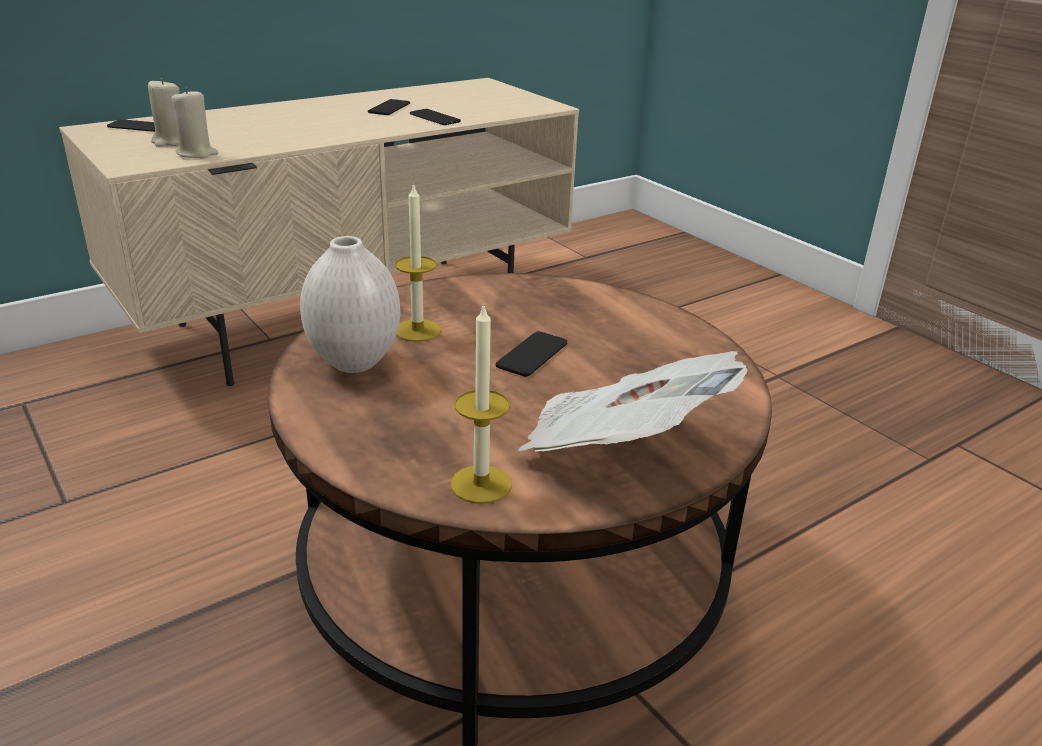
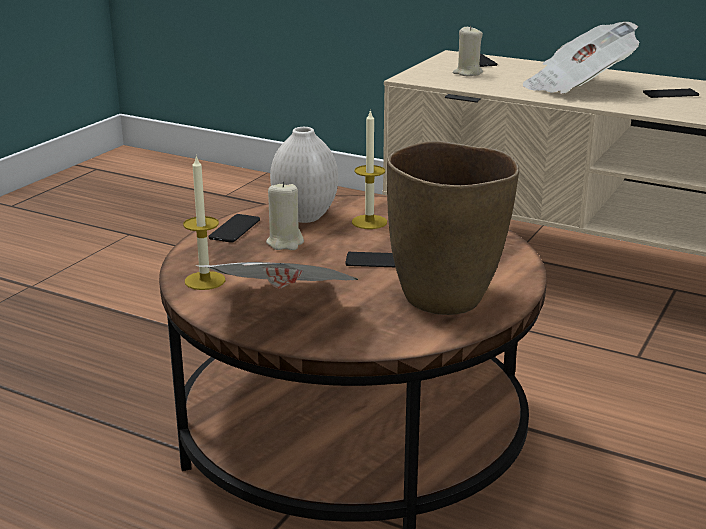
camera: 65 degrees right, 5 degrees down
beige candle [171,88,218,158] -> beige candle moved to [266,181,304,250]
phone [410,109,461,125] -> phone moved to [209,214,260,243]
none -> brown vase [387,141,519,315]
none -> newspaper [523,22,639,94]

